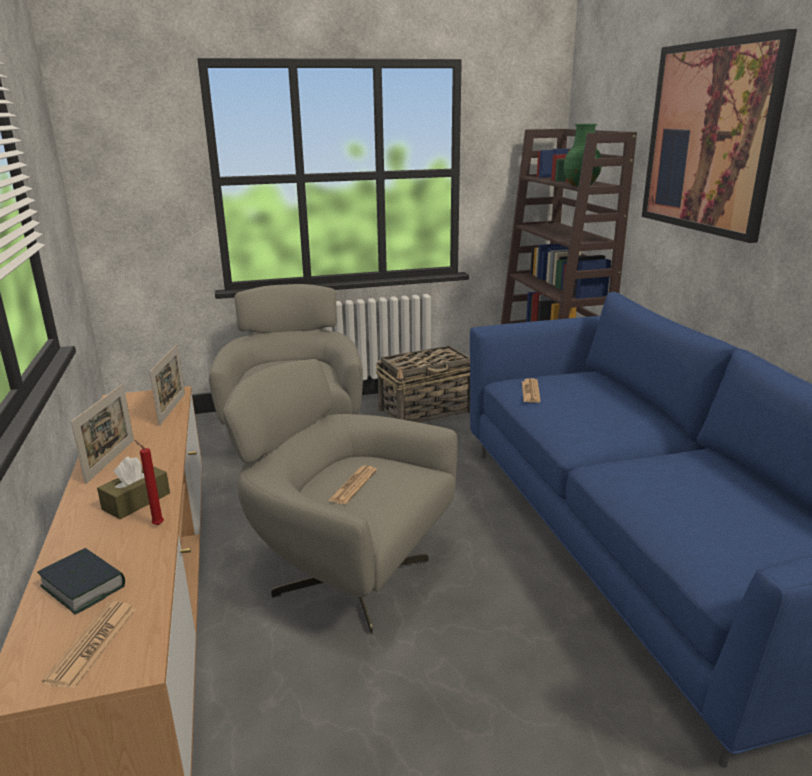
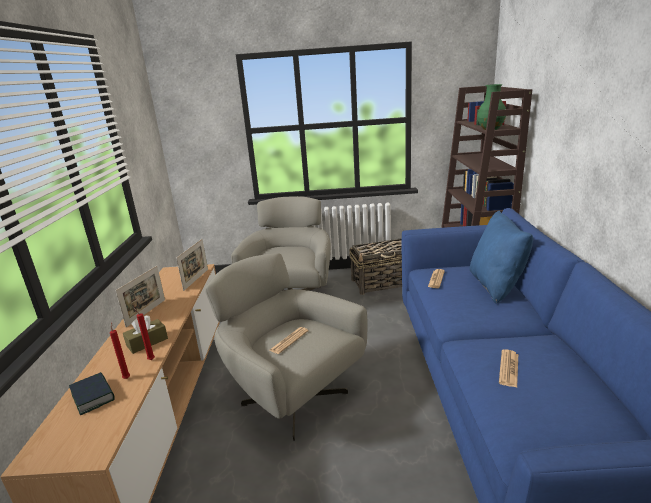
camera: 15 degrees right, 0 degrees up
newspaper [42,602,136,689] -> newspaper moved to [499,349,518,387]
picture [642,29,797,243] -> none
none -> red candle [110,323,130,379]
none -> blue pillow [470,211,533,304]

